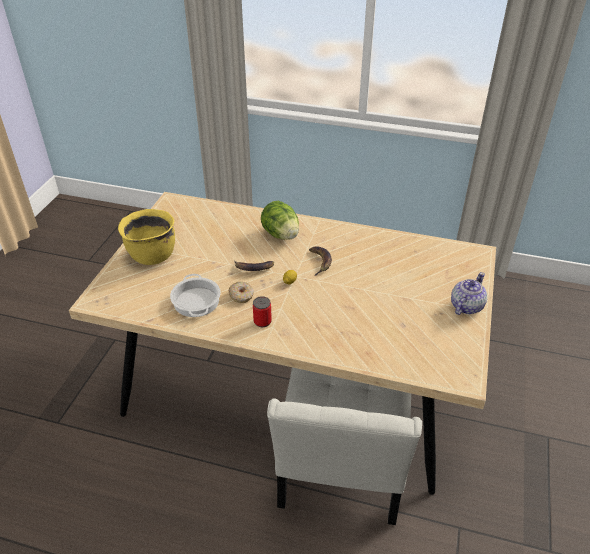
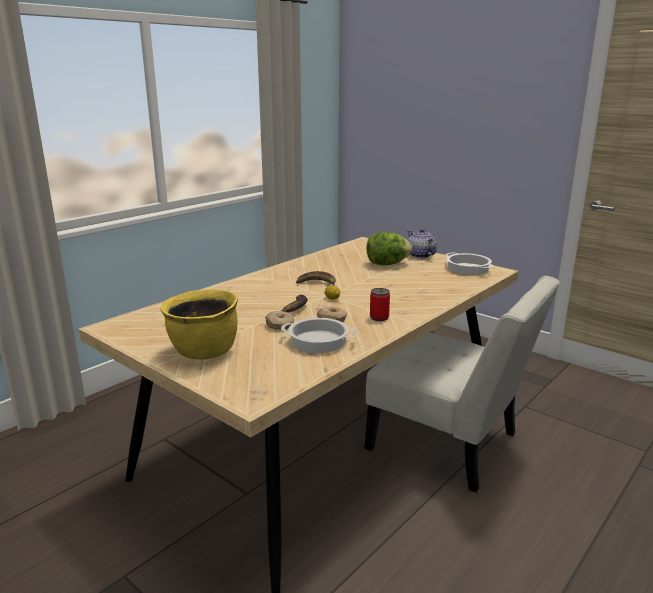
camera: 65 degrees left, 20 degrees down
lettuce [261,201,299,240] -> lettuce moved to [367,232,412,265]
none -> donut [265,311,294,330]
none -> cooking pot [445,252,494,275]

